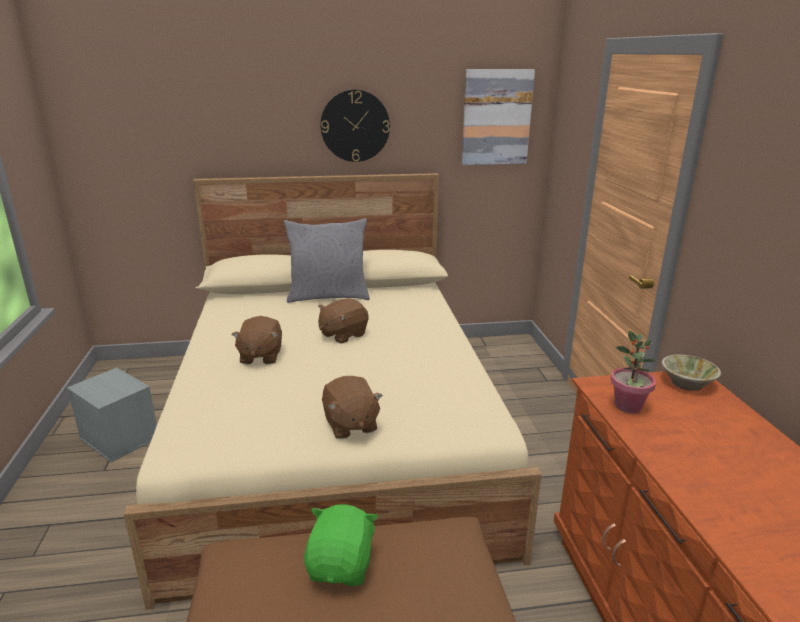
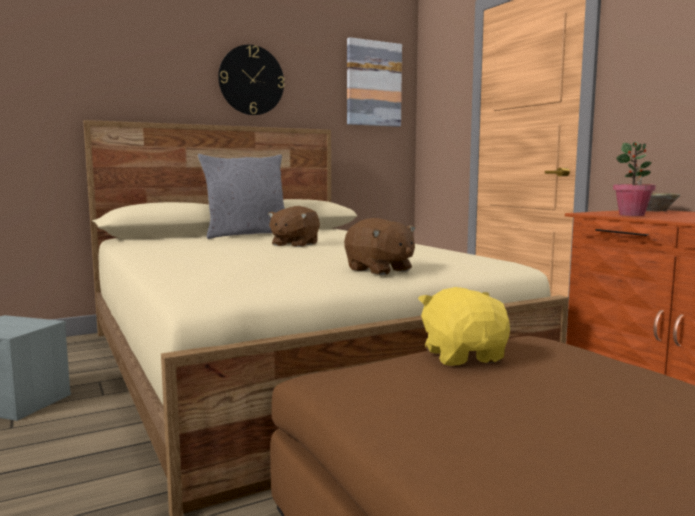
camera: 20 degrees left, 15 degrees down
brown plush toy [231,316,282,364] -> none
green plush toy [304,505,378,586] -> yellow plush toy [418,287,510,366]

